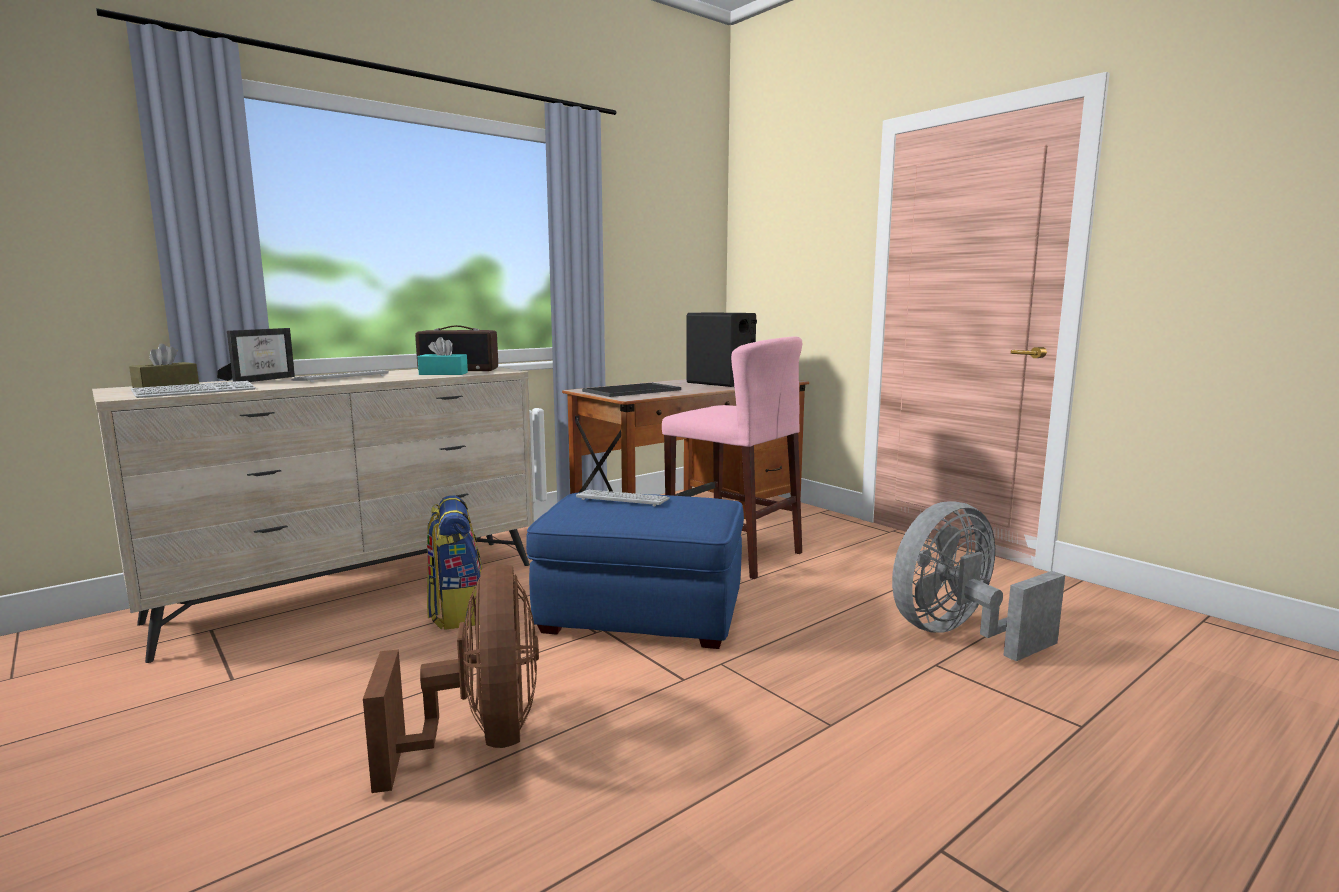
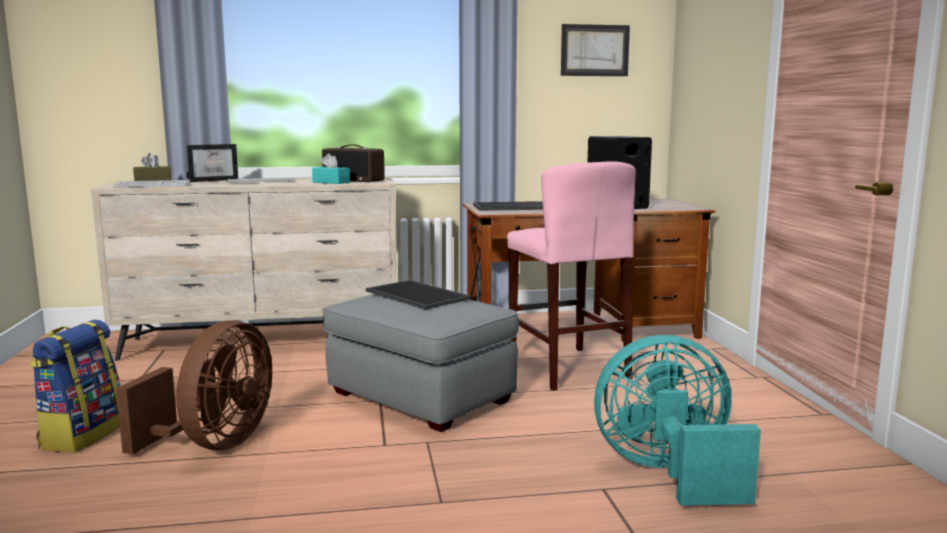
camera: 30 degrees right, 0 degrees up
backpack [427,495,482,630] -> backpack moved to [30,320,121,453]
blue ottoman [526,492,744,649] -> grey ottoman [323,294,519,432]
keyboard [576,490,670,506] -> tray [366,280,471,310]
grey fan [892,501,1065,661] -> turquoise fan [594,335,761,506]
none -> picture [561,24,630,76]

